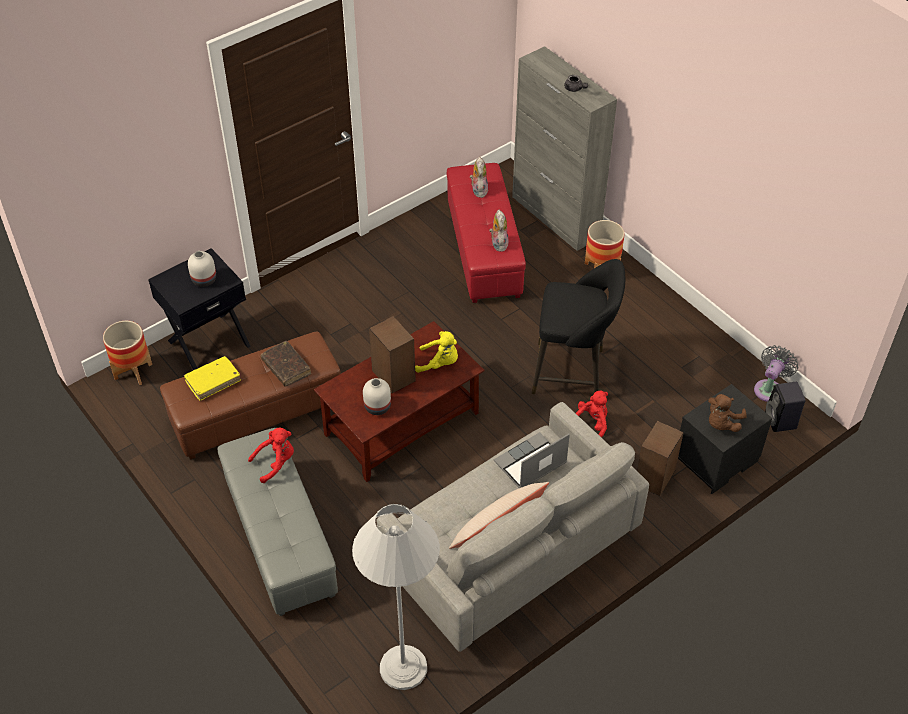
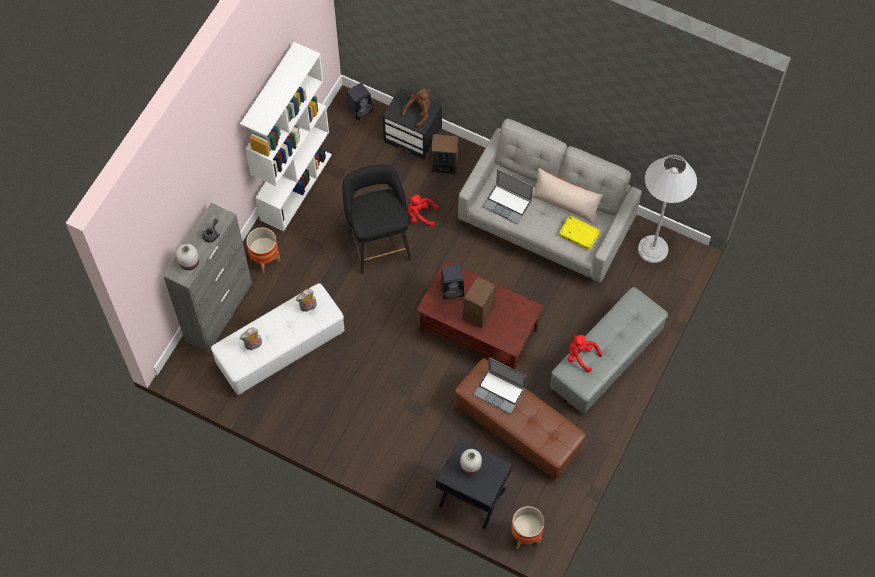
camera: 115 degrees left, 15 degrees up
yellow book [184,356,241,401] -> yellow book moved to [559,216,600,250]
brown book [260,341,311,387] -> laptop [473,357,527,414]
white vase [363,378,391,415] -> white vase moved to [176,244,199,270]
yellow plush toy [415,331,458,373] -> black speaker [441,265,464,299]
red ottoman [447,163,526,303] -> white ottoman [211,283,344,395]
brown plush toy [708,394,747,432] -> brown plush toy turned 60 degrees counterclockwise [402,89,431,128]
grey fan [754,345,798,402] -> none
none -> white bookcase [240,42,332,231]

